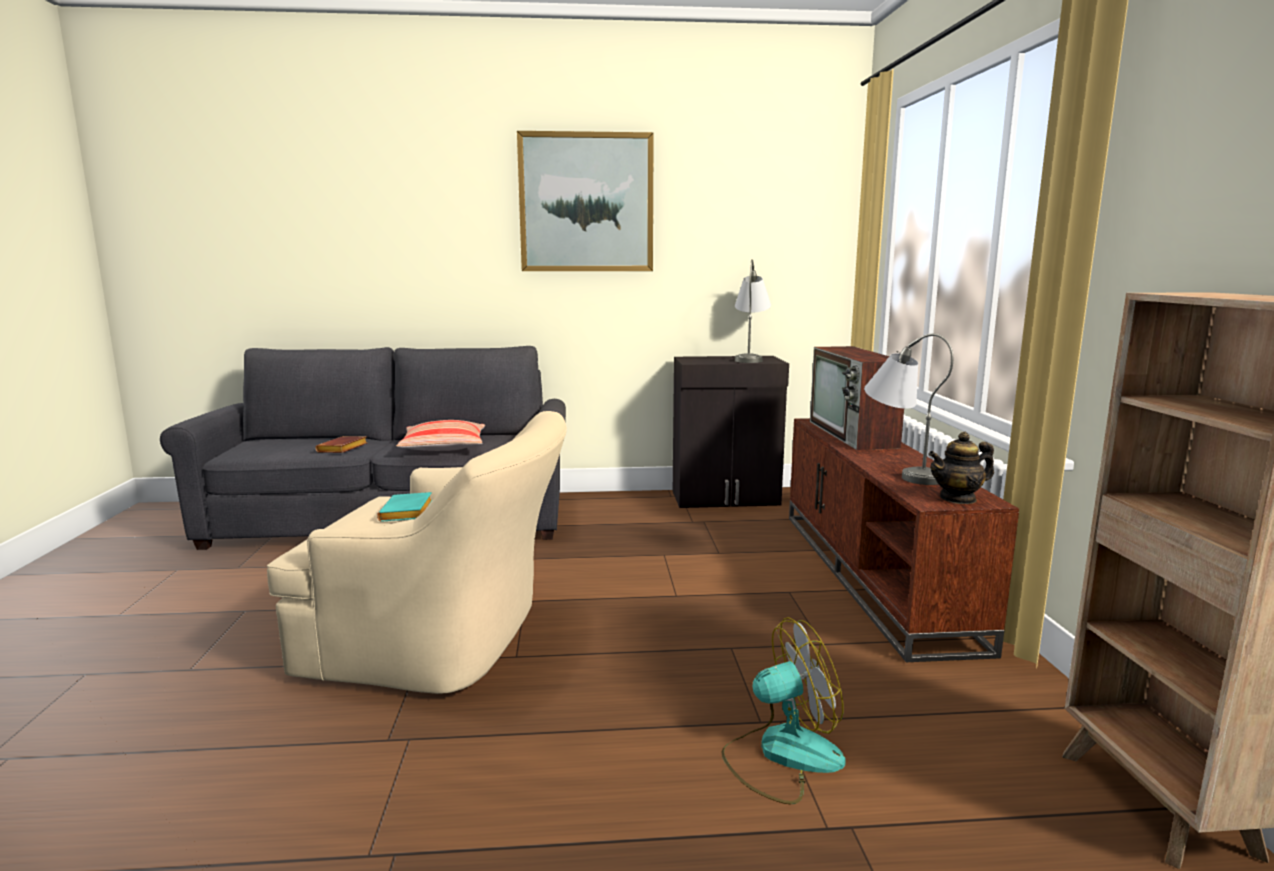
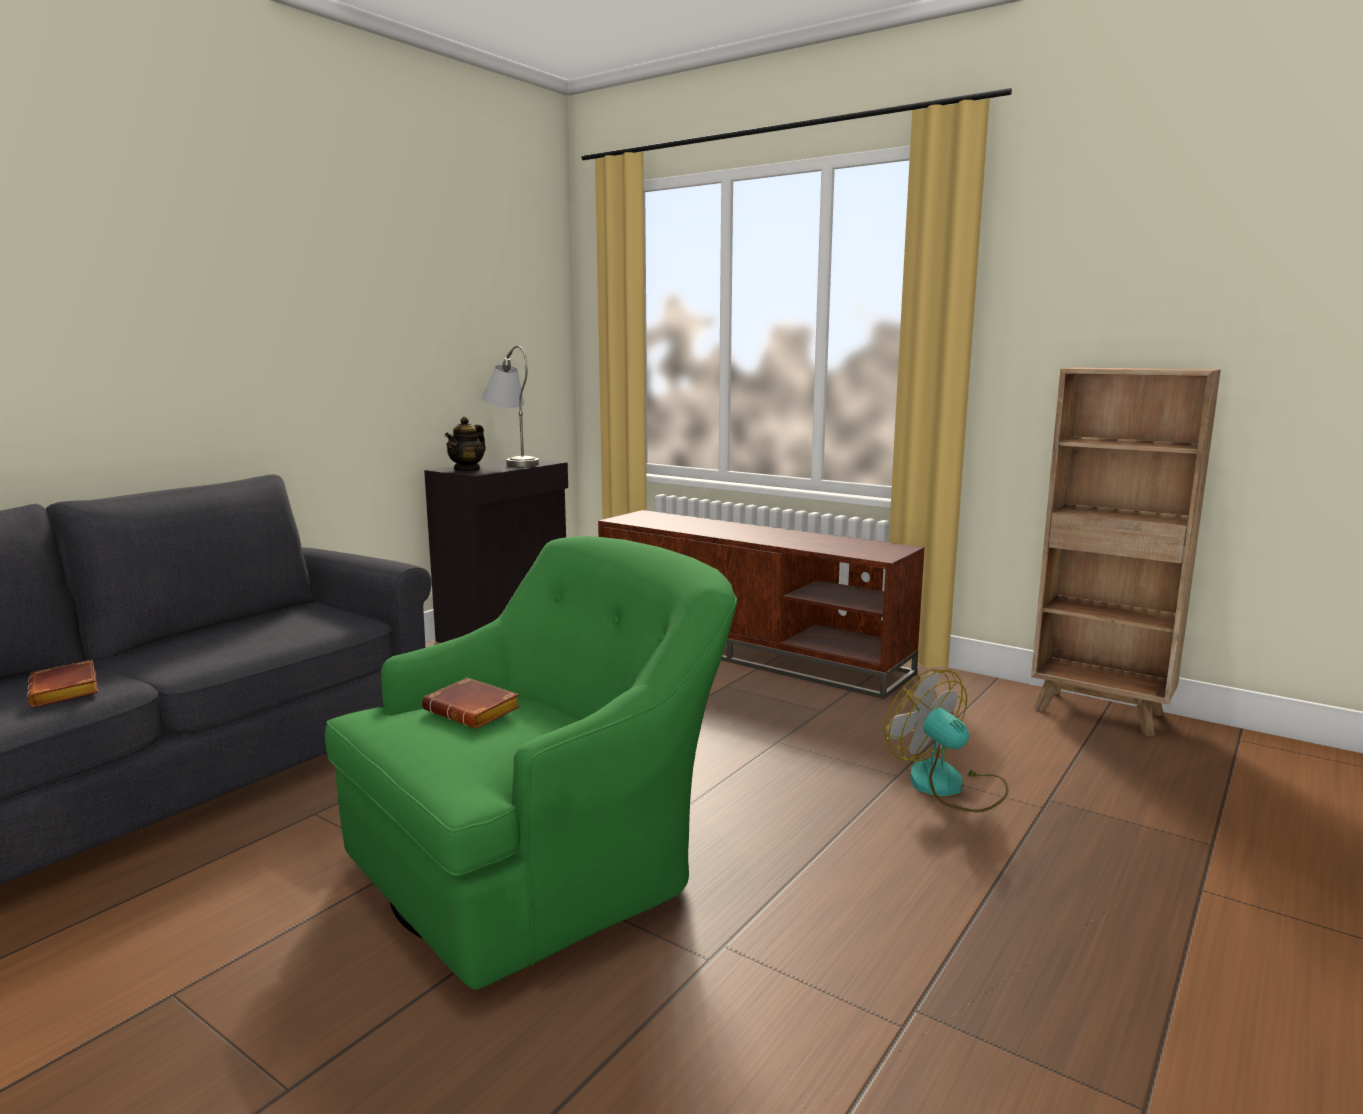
camera: 50 degrees left, 0 degrees up
beige armchair [267,411,567,694] -> green armchair [325,536,737,990]
turquoise book [377,492,433,522] -> brown book [422,678,520,729]
pillow [396,420,485,451] -> none
picture [517,131,654,271] -> none
fan [721,617,846,804] -> fan turned 60 degrees counterclockwise [884,670,1009,812]
television [810,346,904,450] -> none
grey table lamp [864,334,953,485] -> none
teapot [929,432,994,504] -> teapot moved to [445,417,486,472]

